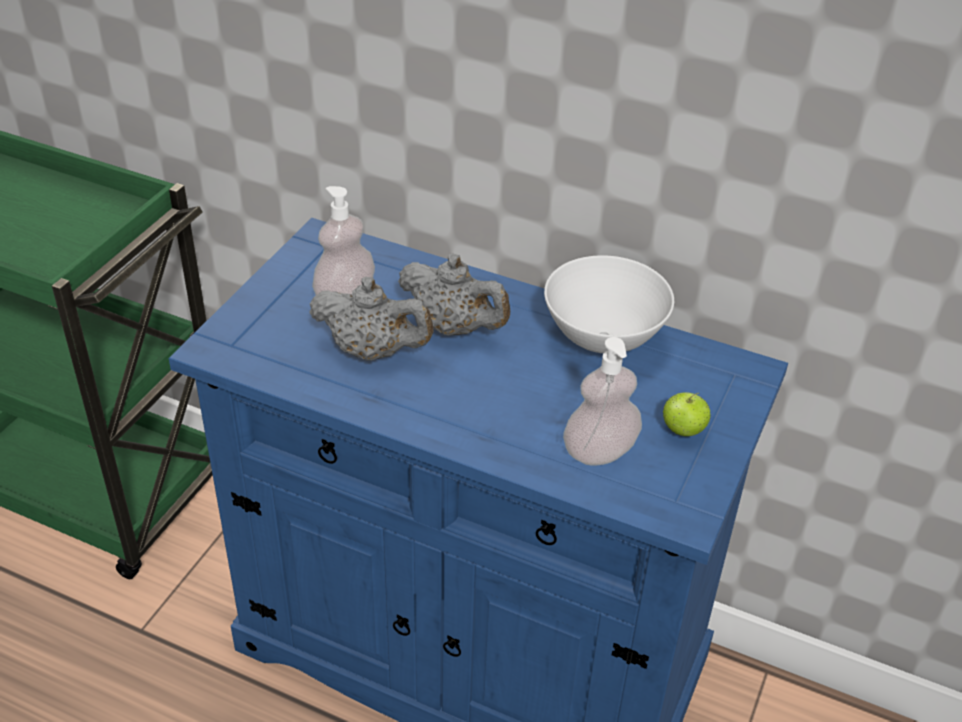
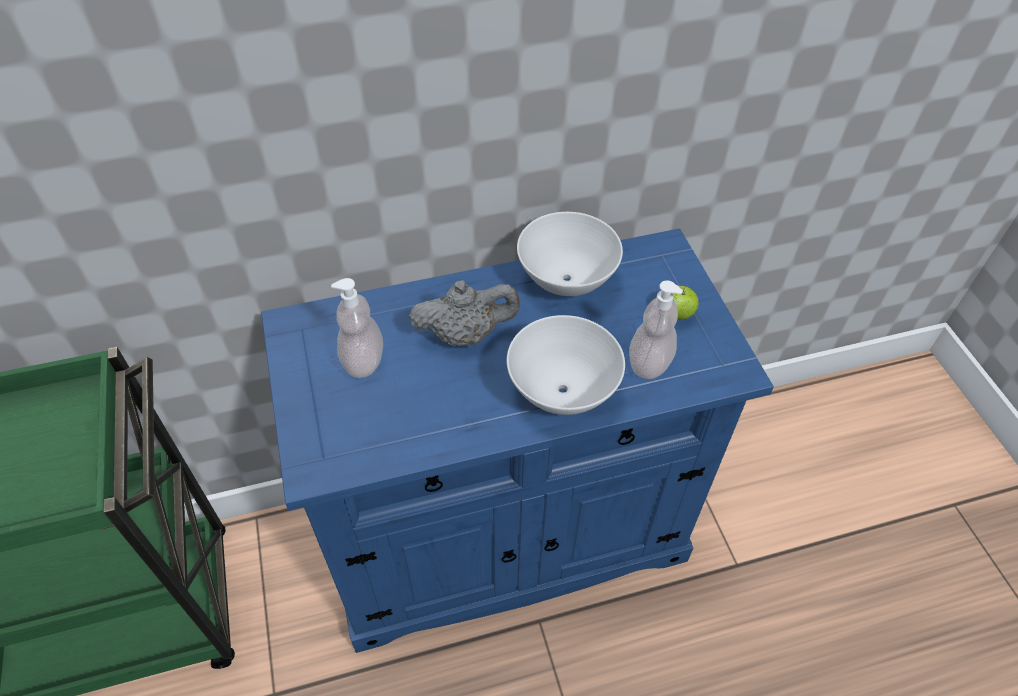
camera: 40 degrees left, 10 degrees up
grey teapot [309,277,434,361] -> none
none -> white bowl [507,315,625,415]

